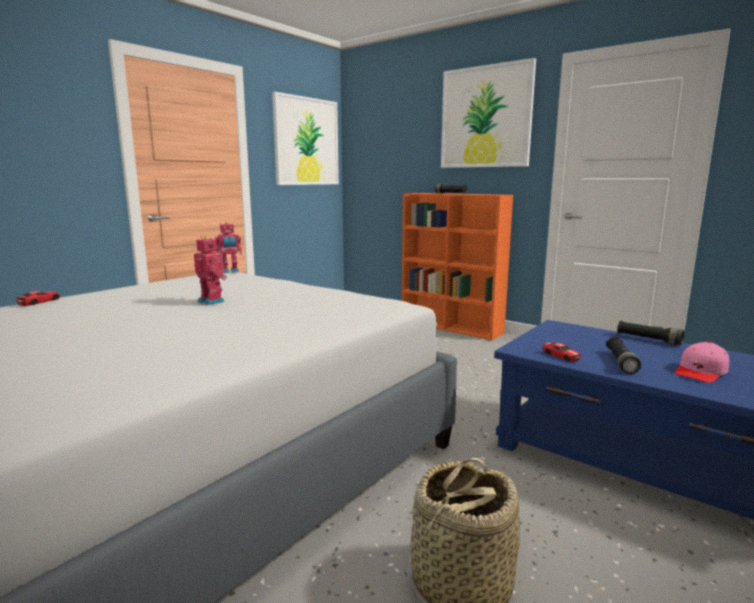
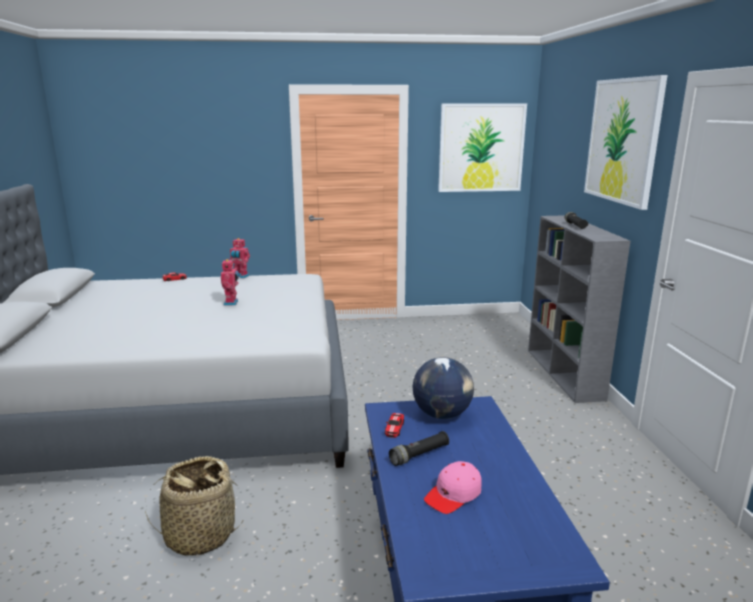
camera: 45 degrees right, 5 degrees up
toy robot [215,222,242,273] -> toy robot moved to [230,238,250,278]
orange bookcase [402,193,513,340] -> grey bookcase [528,215,630,403]
black flashlight [617,321,684,345] -> none
pink cap [675,342,729,383] -> pink cap turned 45 degrees counterclockwise [424,461,481,514]
none -> globe [412,357,474,419]

